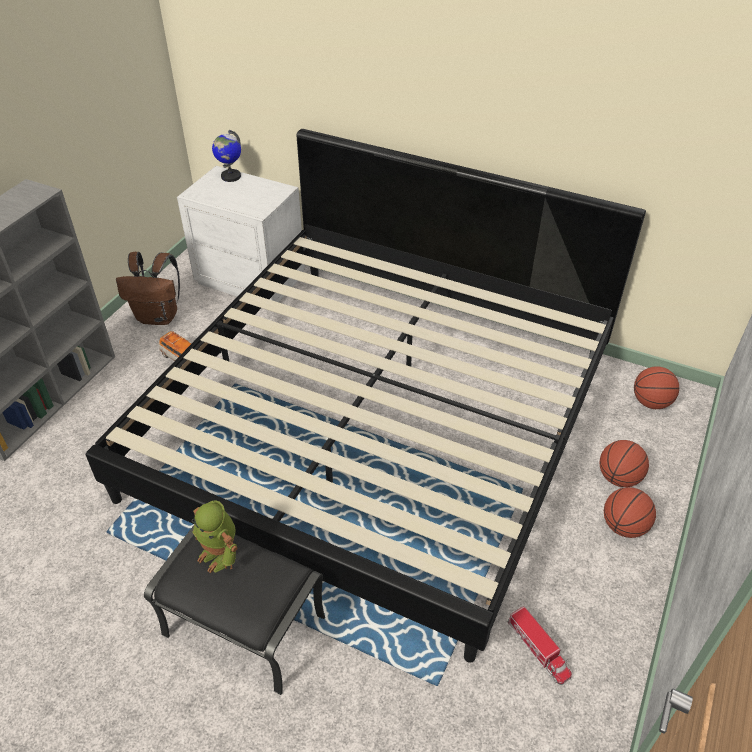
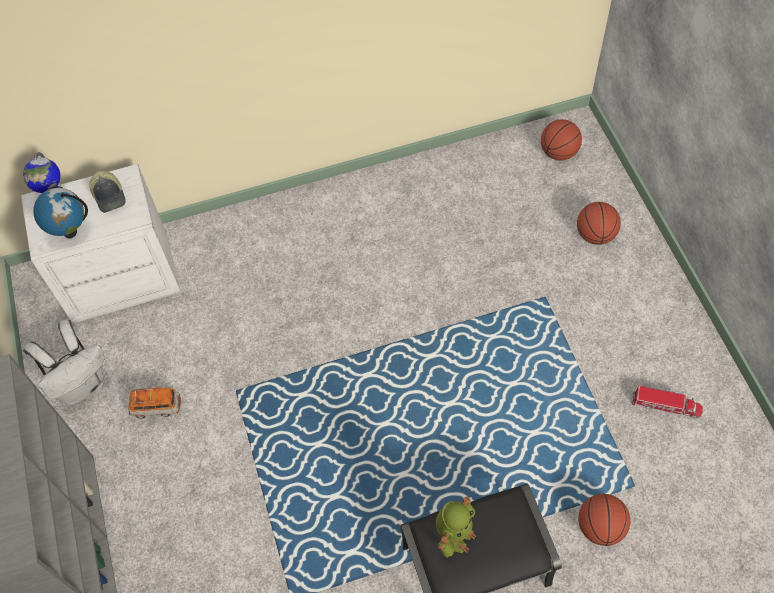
camera: 40 degrees left, 15 degrees up
bed [86,129,646,663] -> none
brown backpack [116,252,180,325] -> white backpack [23,319,105,406]
toy robot [192,500,237,573] -> toy robot turned 60 degrees counterclockwise [436,497,476,558]
basketball [604,487,656,538] -> basketball moved to [578,494,631,546]
none -> globe [33,188,88,238]
none -> cap [89,171,126,213]

